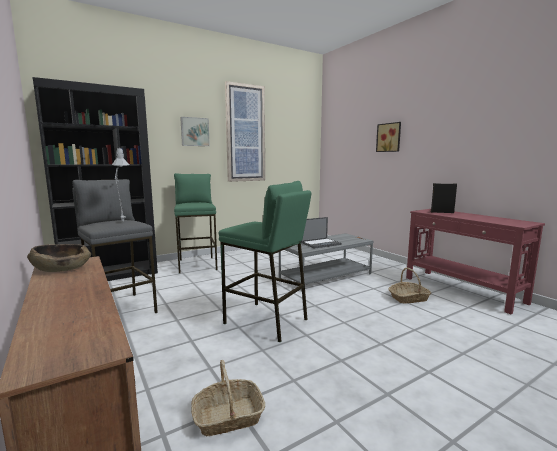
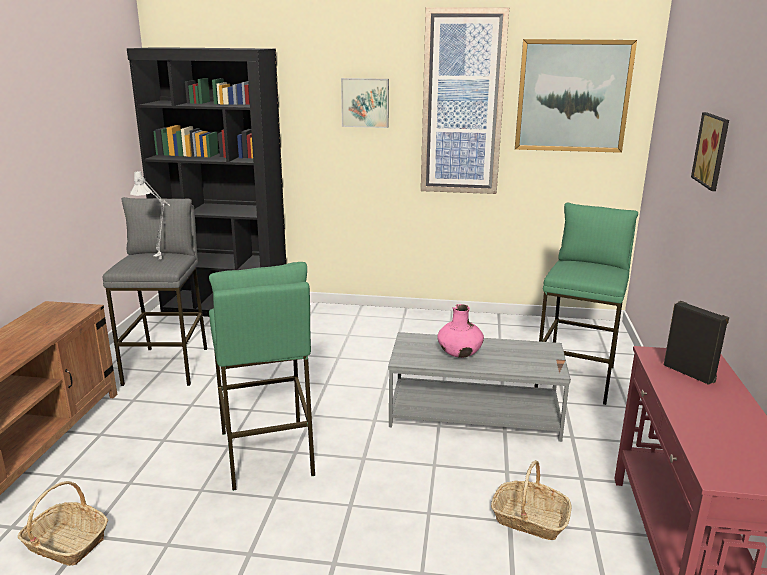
camera: 40 degrees right, 10 degrees up
brown bowl [27,244,91,272] -> none
green stool [174,173,218,273] -> green stool moved to [534,203,638,405]
laptop [301,217,342,249] -> pink vase [437,304,484,358]
none -> picture [515,39,637,153]

